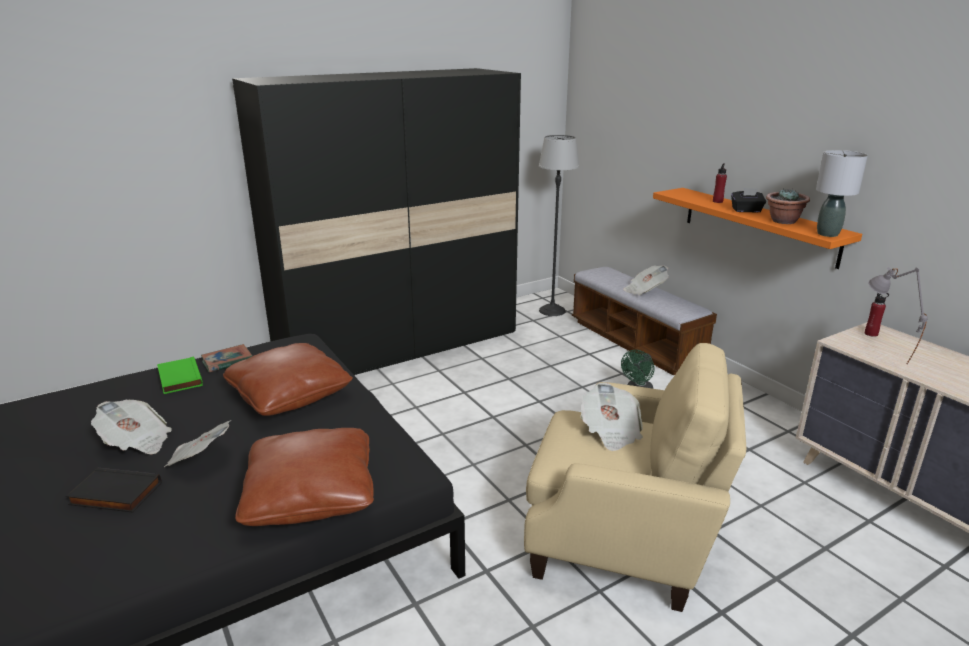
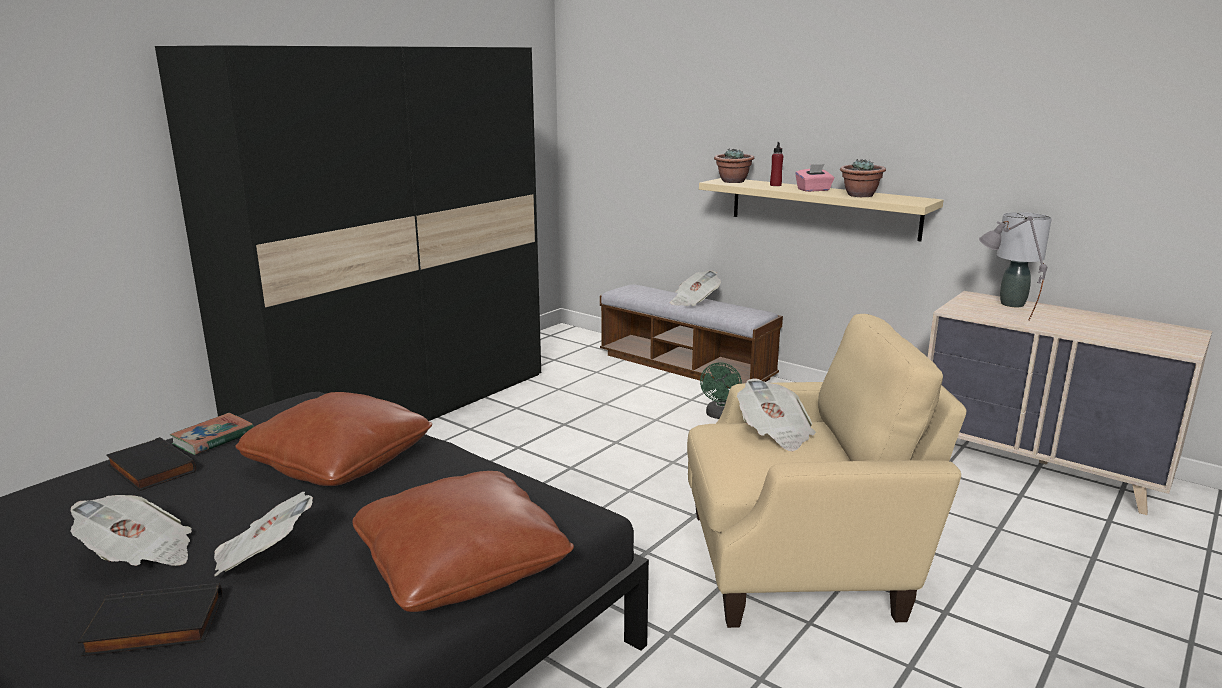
camera: 20 degrees left, 5 degrees down
green book [157,356,203,394] -> black book [106,437,196,491]
floor lamp [539,135,579,316] -> none
orange shelf [653,188,862,269] -> beige shelf [699,178,944,242]
black tissue box [731,188,766,213] -> pink tissue box [795,164,834,192]
grey table lamp [816,150,868,237] -> grey table lamp moved to [997,212,1052,307]
red bottle [865,293,889,337] -> none
none -> potted plant [714,149,755,183]

